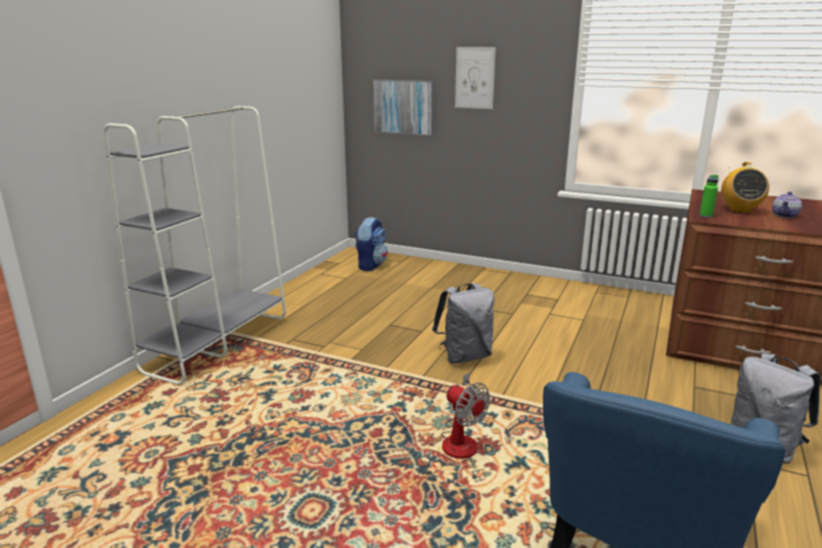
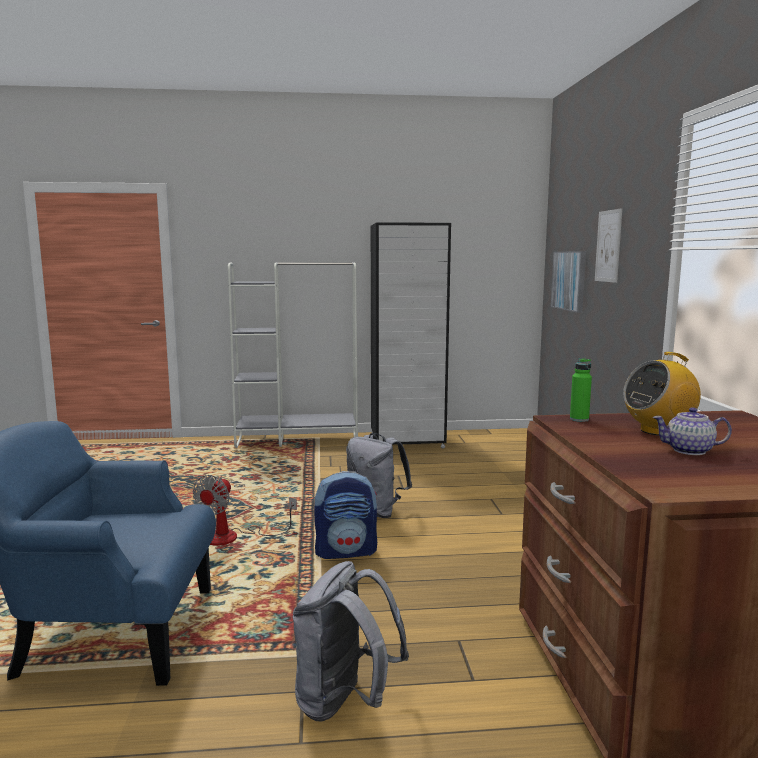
camera: 60 degrees right, 10 degrees down
backpack [354,217,388,271] -> backpack moved to [314,471,377,559]
none -> wardrobe [371,222,451,449]

